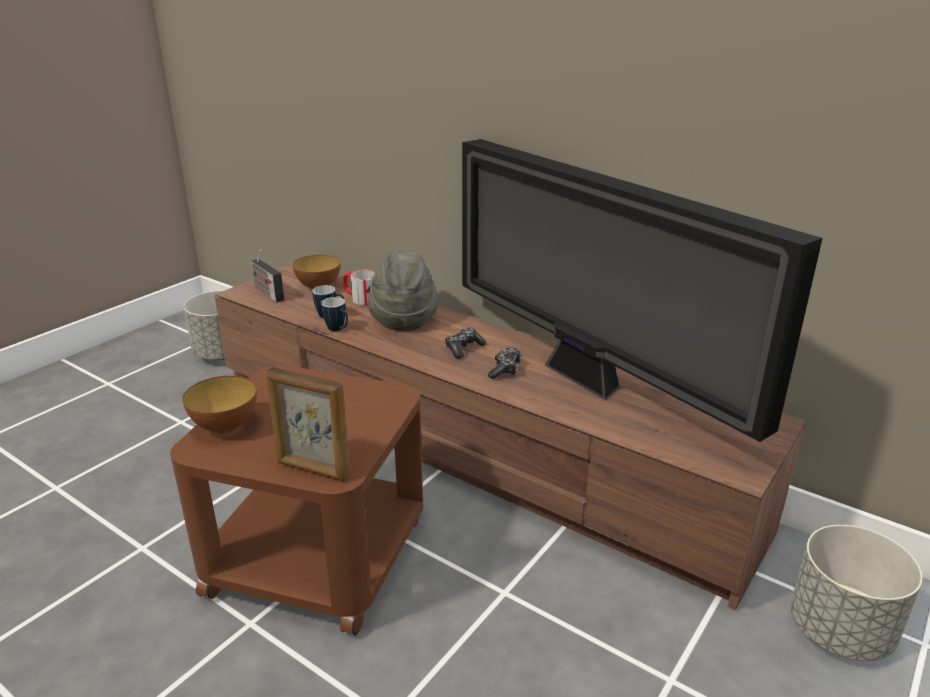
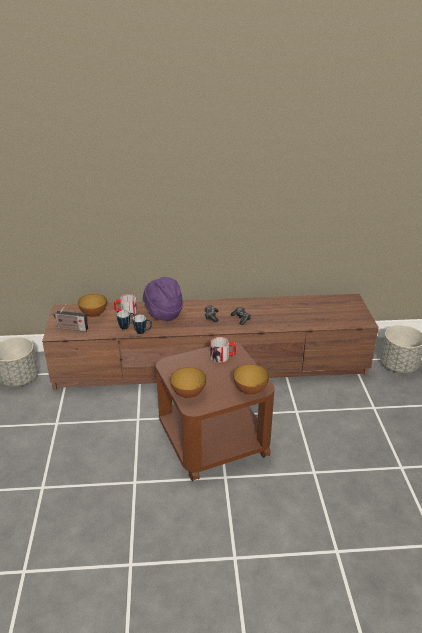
camera: 40 degrees left, 5 degrees up
picture frame [266,367,350,482] -> bowl [233,364,269,395]
grey hat [368,250,438,331] -> purple hat [143,277,183,321]
television [462,139,822,442] -> none
none -> mug [211,337,237,363]

